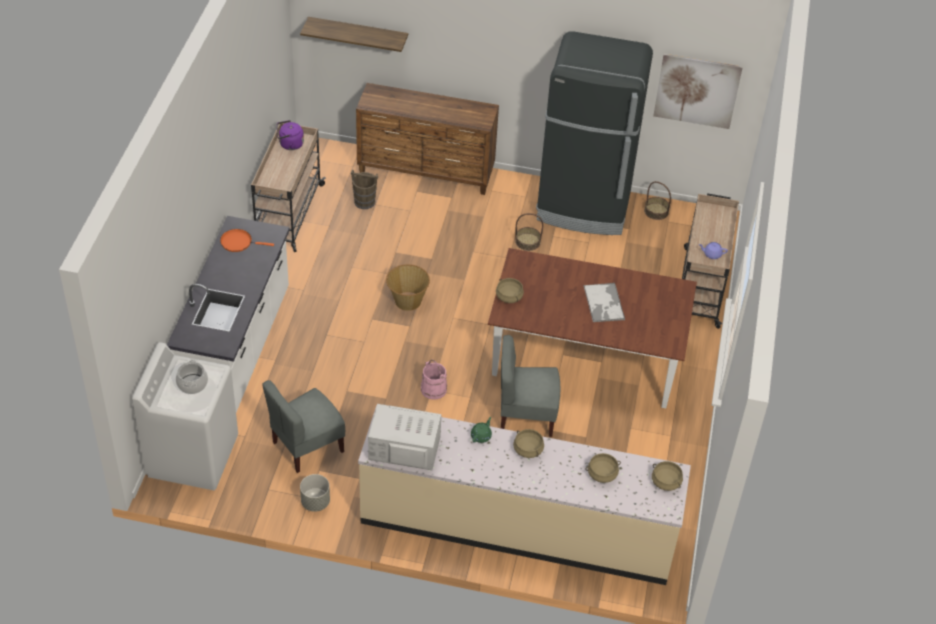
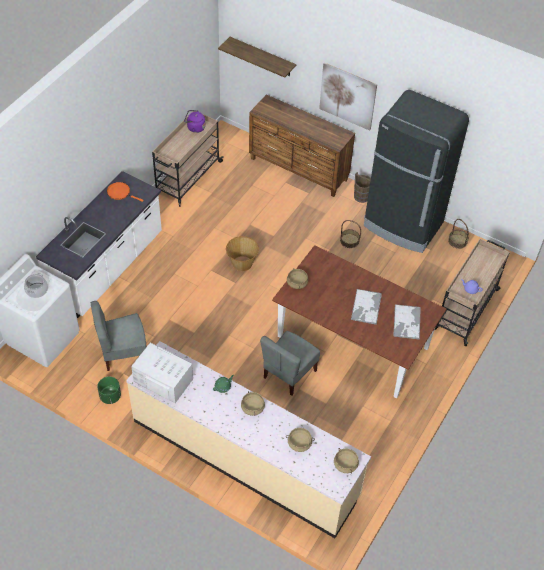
camera: 20 degrees right, 5 degrees up
grey planter [300,474,330,512] -> green planter [97,377,121,404]
brown bucket [351,170,378,209] -> brown bucket moved to [354,172,371,203]
pink bucket [421,359,447,400] -> none
grey chair [501,335,561,437] -> grey chair turned 75 degrees counterclockwise [260,331,320,396]
picture [653,54,743,129] -> picture moved to [319,63,377,131]
none -> tray [393,304,421,339]

